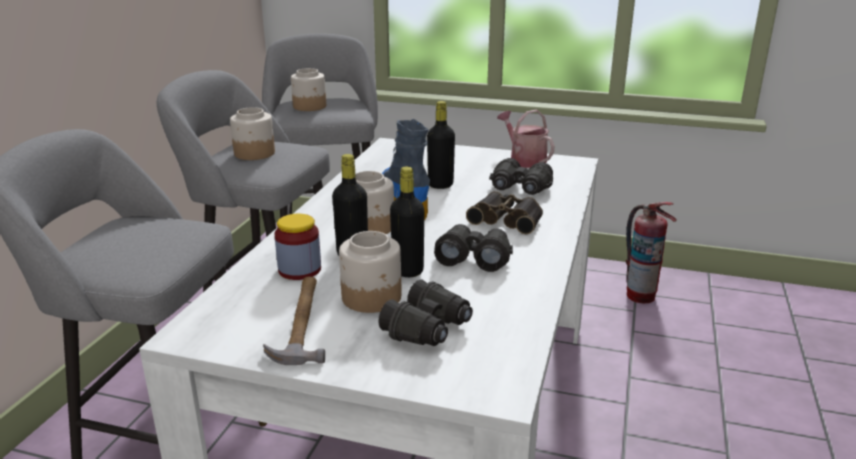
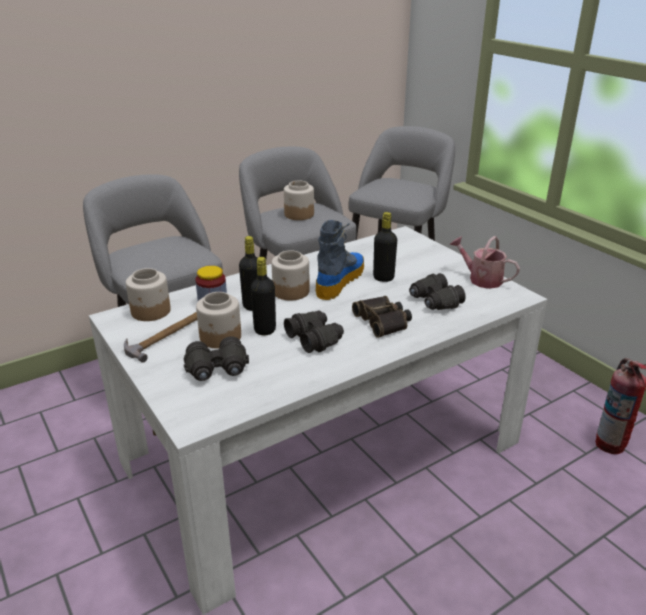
camera: 40 degrees right, 5 degrees up
jar [291,68,326,111] -> jar moved to [126,268,171,321]
watering can [497,110,555,168] -> watering can turned 60 degrees counterclockwise [449,236,520,289]

